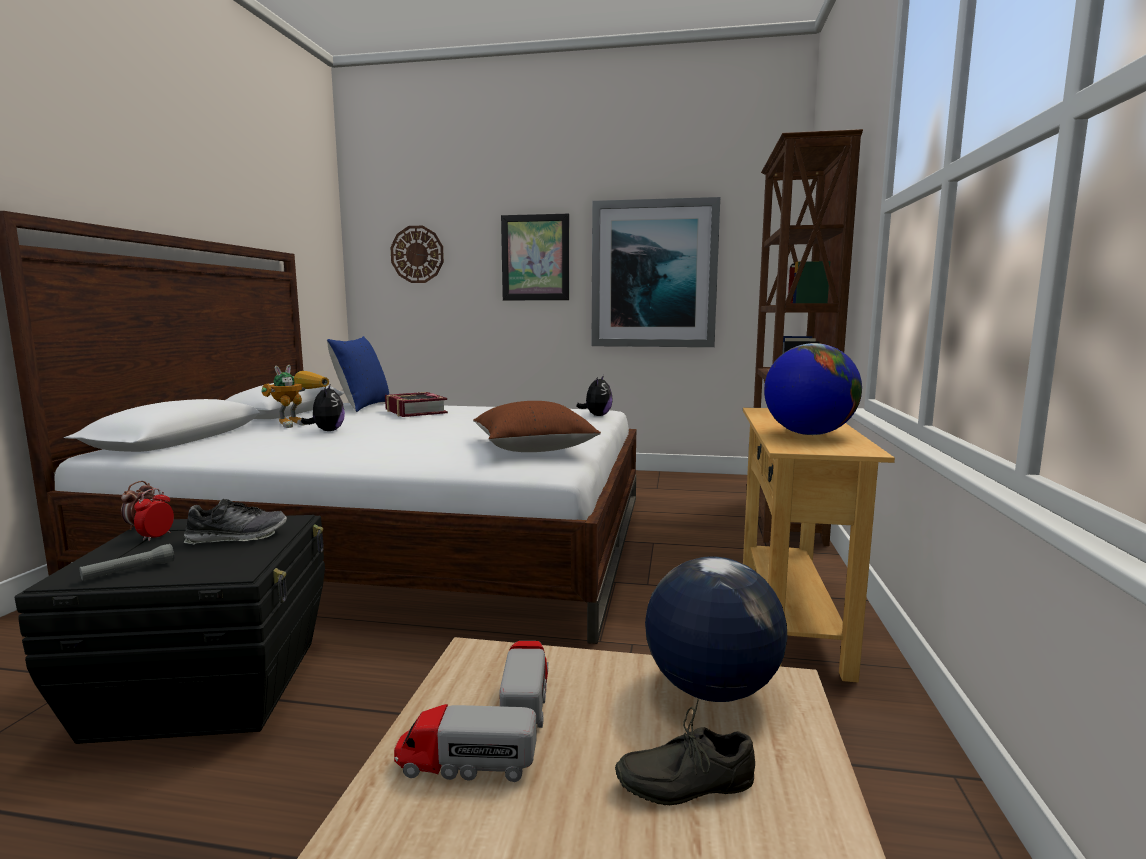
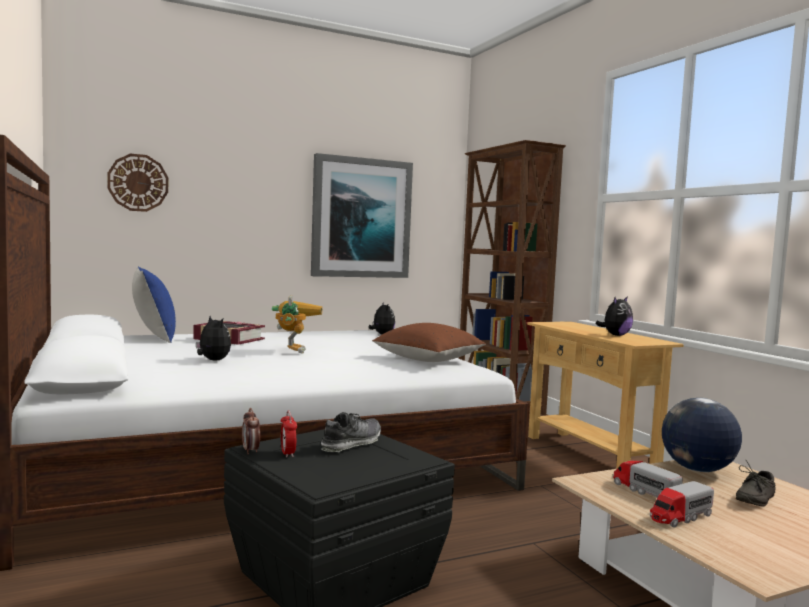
camera: 35 degrees left, 5 degrees down
grey flashlight [80,544,174,581] -> none
toy robot [261,365,329,428] -> toy robot moved to [272,295,323,354]
picture [501,214,569,300] -> none
globe [764,343,862,435] -> plush toy [595,296,633,336]

